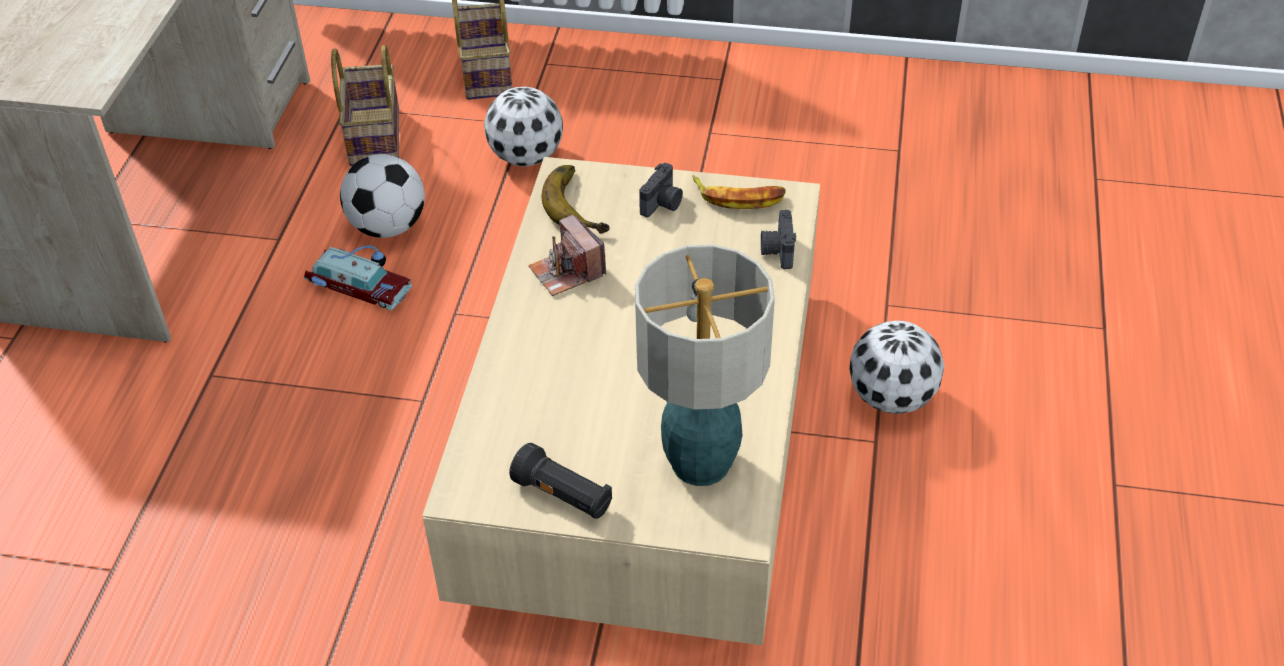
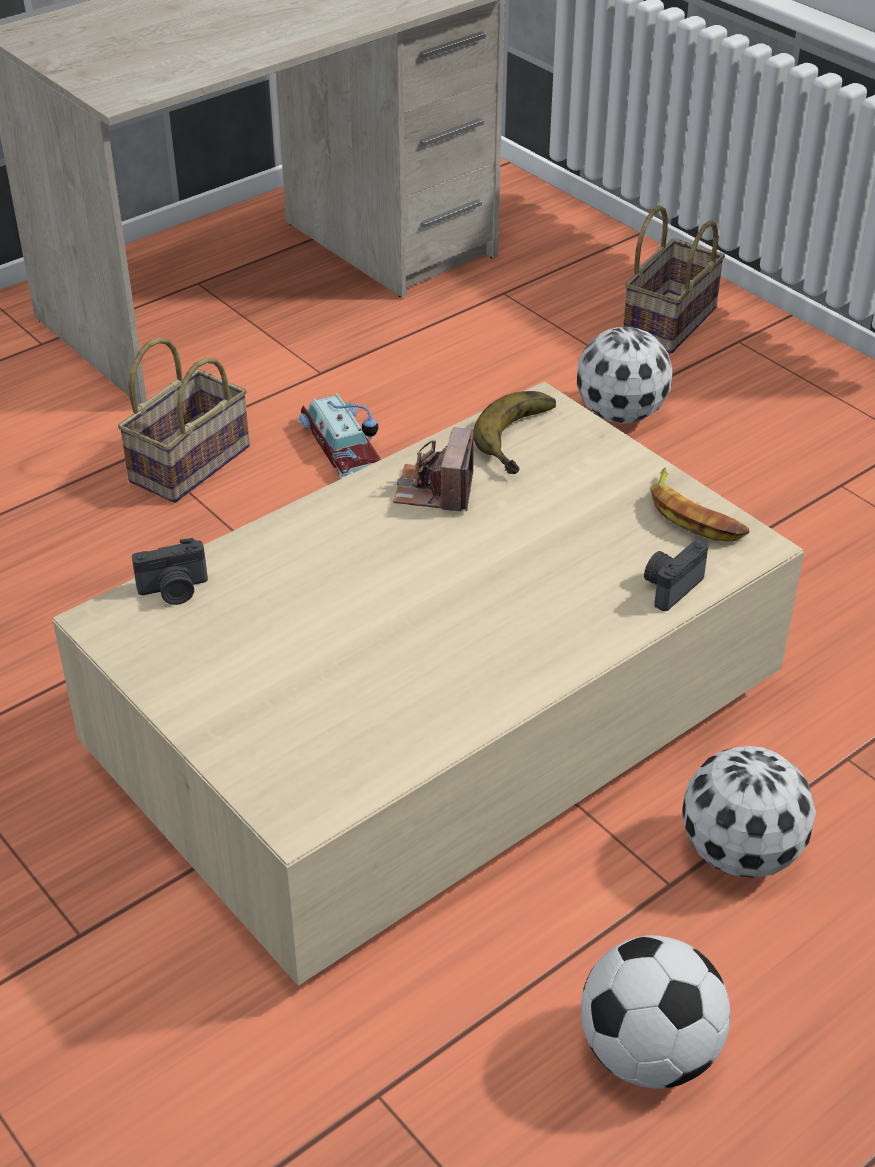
camera: 40 degrees right, 5 degrees down
basket [331,45,399,166] -> basket moved to [118,337,250,503]
football [340,154,425,238] -> football moved to [581,935,730,1089]
black flashlight [509,443,612,519] -> none
table lamp [635,244,775,486] -> none
camera [639,163,683,217] -> camera moved to [132,538,208,605]

